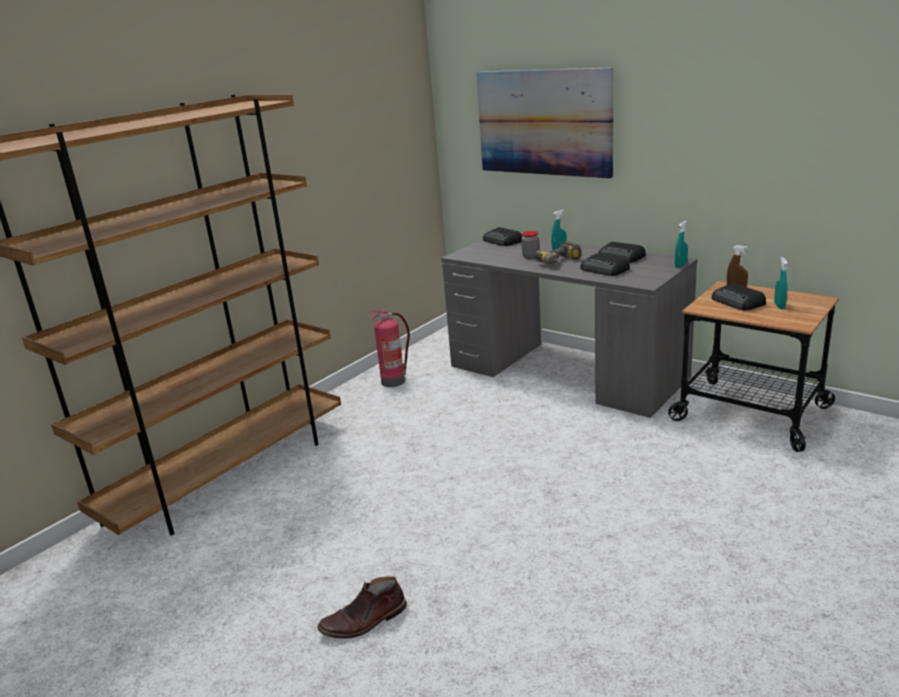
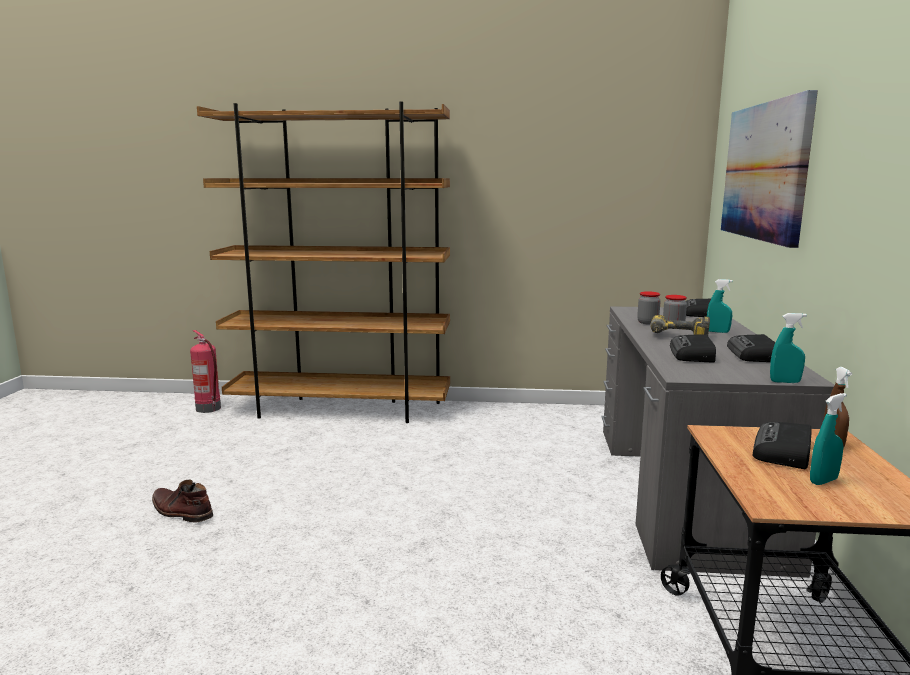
camera: 55 degrees right, 10 degrees down
fire extinguisher [368,310,410,387] -> fire extinguisher moved to [190,330,221,413]
none -> jar [637,291,661,325]

